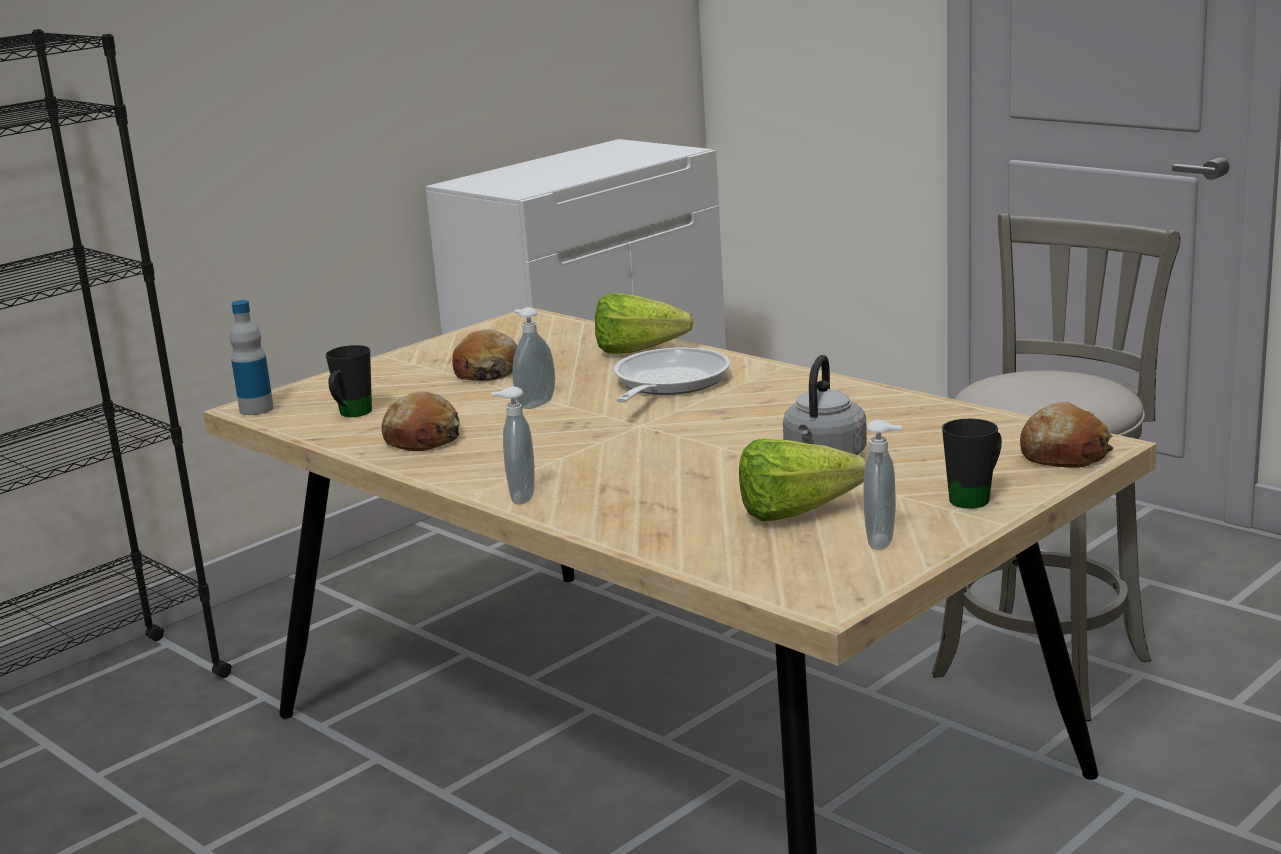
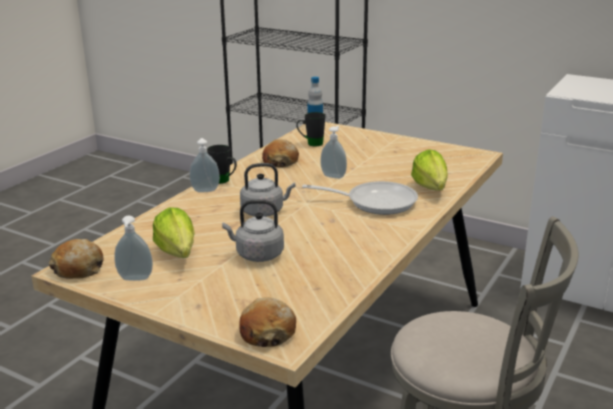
camera: 75 degrees right, 5 degrees up
bread [452,329,517,381] -> bread moved to [49,239,103,279]
black mug [942,419,1002,509] -> black mug moved to [207,145,237,184]
none -> grey kettle [240,163,295,217]

